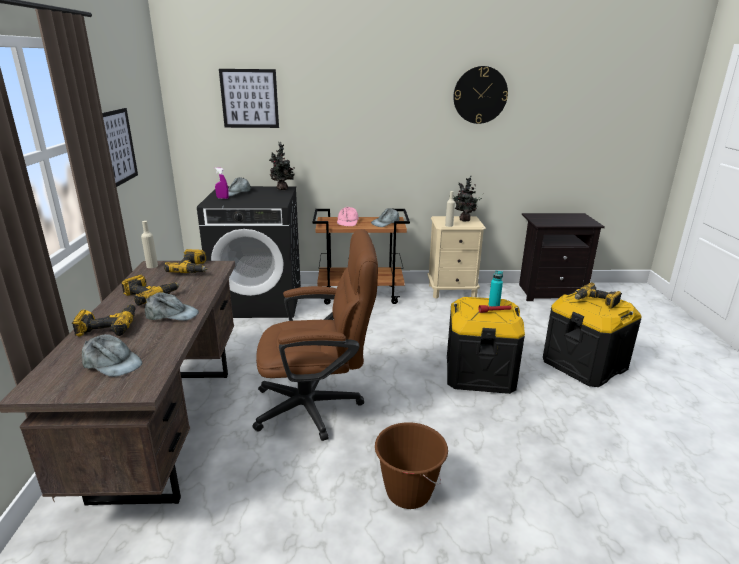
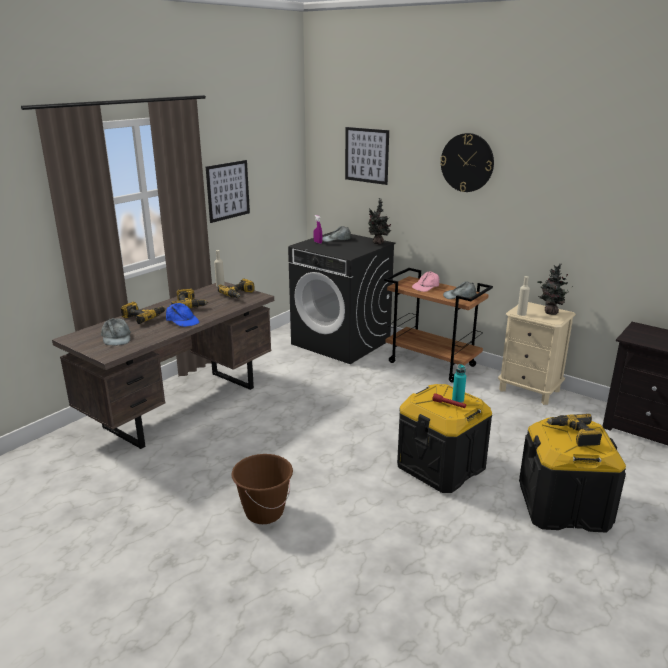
camera: 40 degrees right, 0 degrees up
grey cap [145,292,199,321] -> blue cap [166,303,199,327]
brown office chair [253,229,378,441] -> none
wall clock [453,66,508,124] -> wall clock moved to [440,133,494,192]

